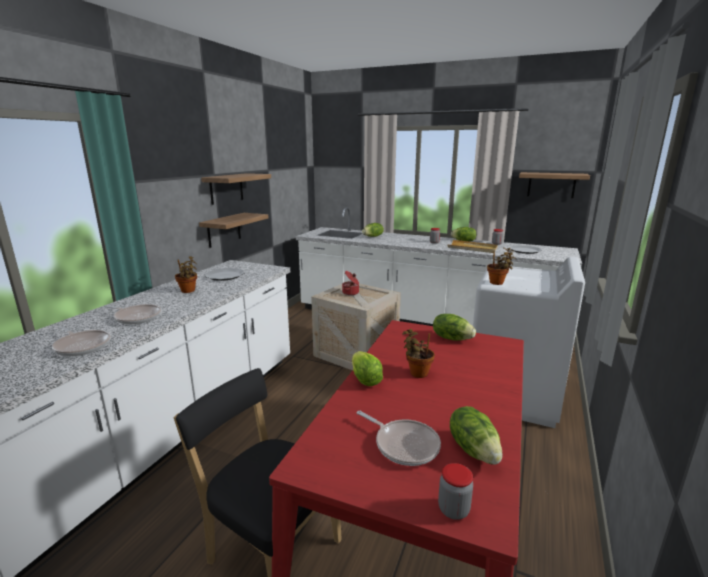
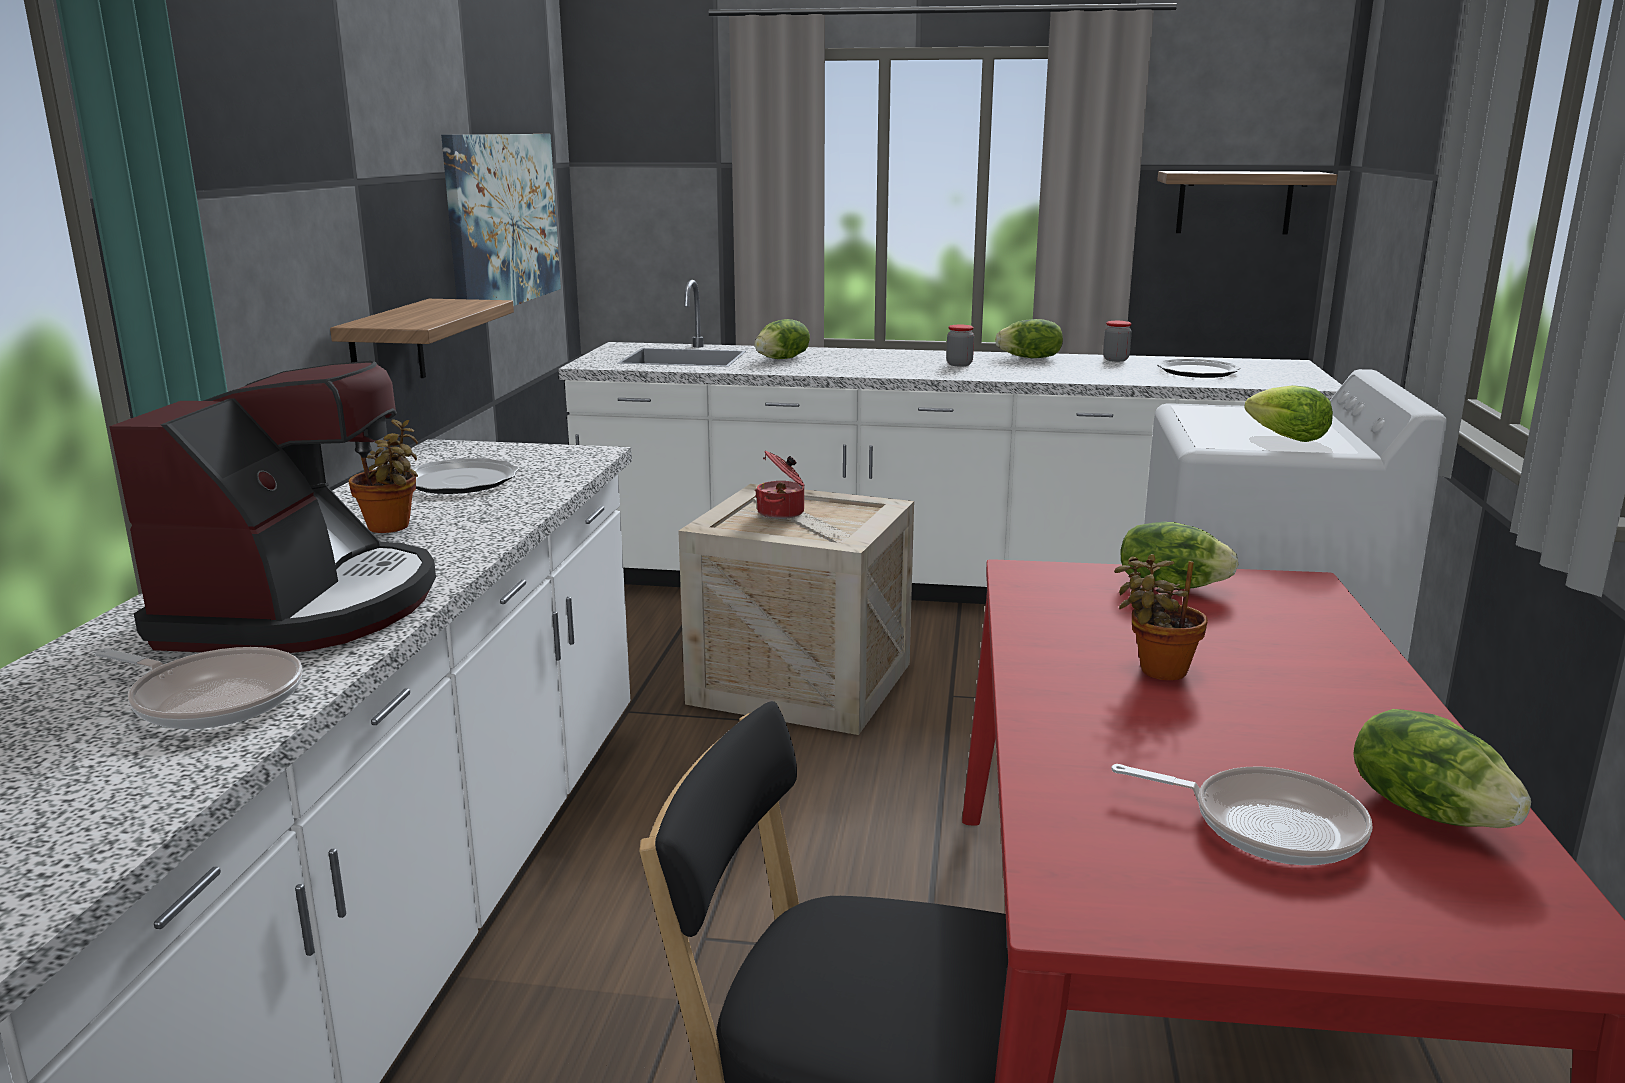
camera: 15 degrees left, 0 degrees up
frying pan [104,304,161,324] -> coffee machine [109,361,436,653]
shelf [201,173,271,205] -> none
lettuce [352,351,383,386] -> lettuce moved to [1244,385,1333,442]
jar [438,463,473,520] -> none
beige tray [447,240,498,253] -> none
potted plant [487,248,516,285] -> none
none -> picture [441,134,561,306]

